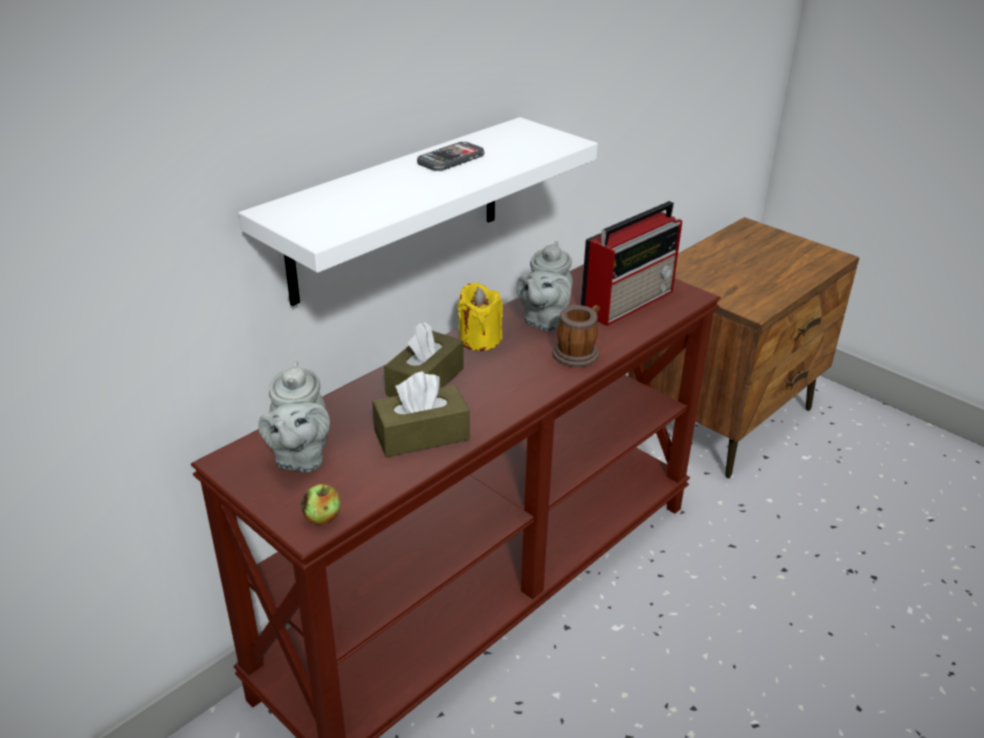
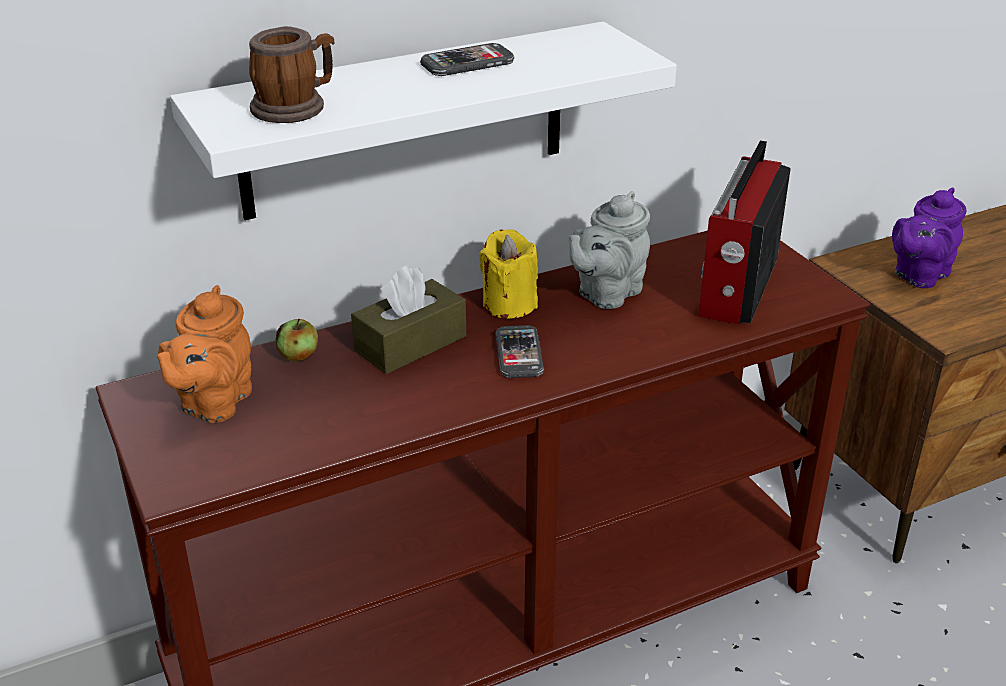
camera: 20 degrees right, 0 degrees up
grey teapot [258,361,330,472] -> orange teapot [157,285,252,423]
apple [301,484,340,525] -> apple moved to [276,318,318,361]
brown tissue box [373,372,470,457] -> none
mug [552,305,600,367] -> mug moved to [249,26,334,123]
radio [581,201,682,326] -> radio turned 135 degrees clockwise [698,140,791,325]
none -> phone [495,325,544,378]
none -> purple teapot [892,188,967,288]

